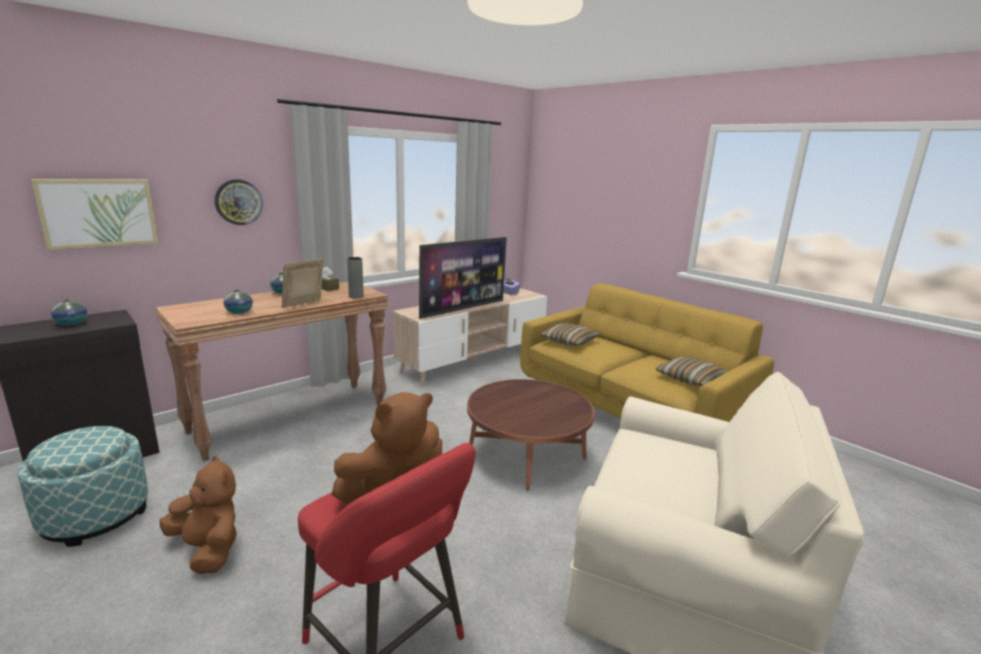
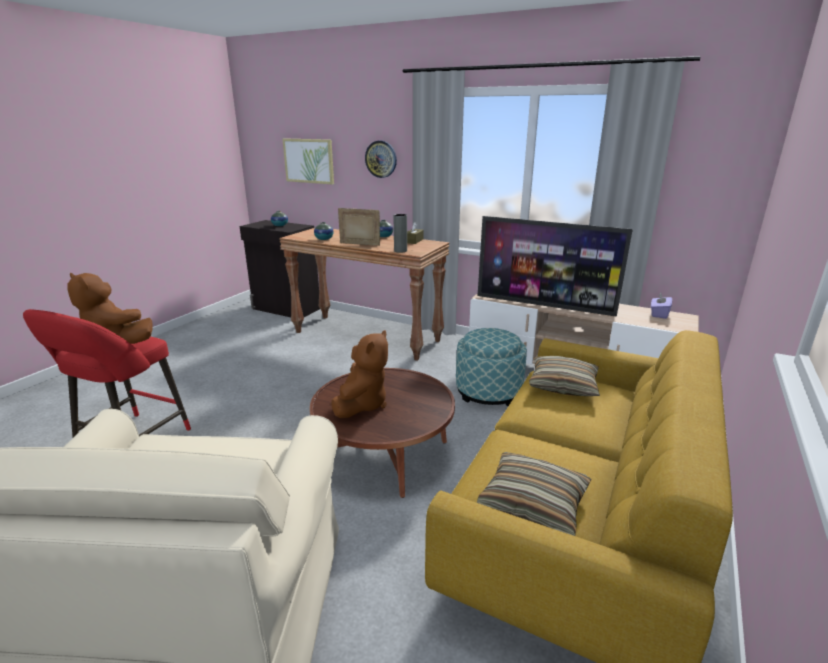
camera: 70 degrees right, 5 degrees up
ottoman [17,426,148,547] -> ottoman moved to [456,328,527,406]
brown plush toy [159,456,237,574] -> brown plush toy moved to [331,330,388,418]

